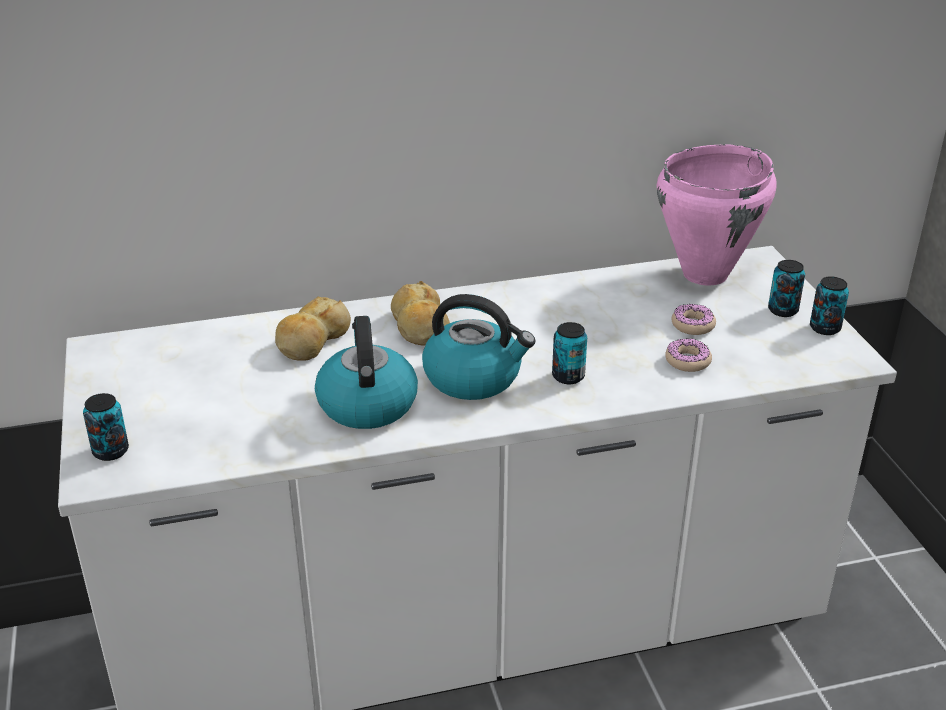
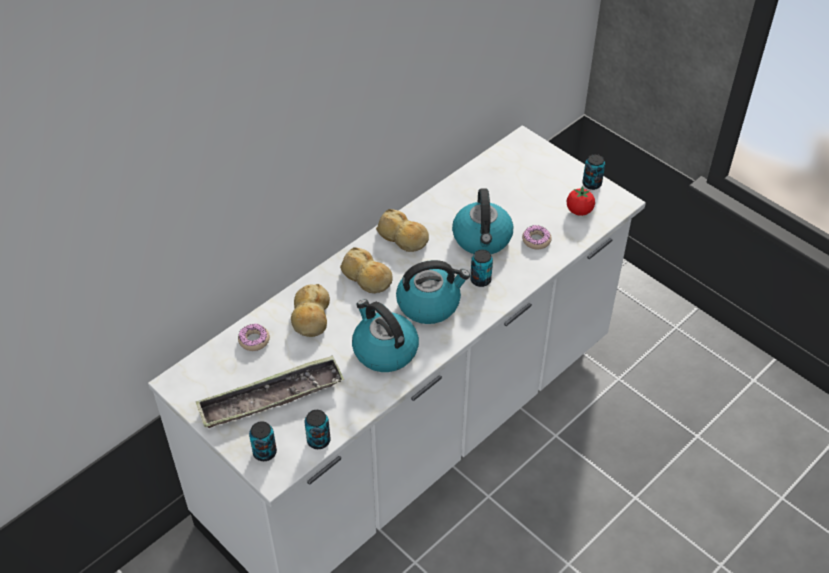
camera: 30 degrees left, 15 degrees up
pink cooking pot [657,144,777,285] -> none
donut [672,304,716,335] -> donut moved to [238,324,270,351]
can [768,260,805,317] -> can moved to [304,410,331,449]
none -> tray [195,355,344,428]
none -> bread [376,209,429,252]
none -> kettle [452,188,513,254]
none -> tomato [567,186,595,216]

